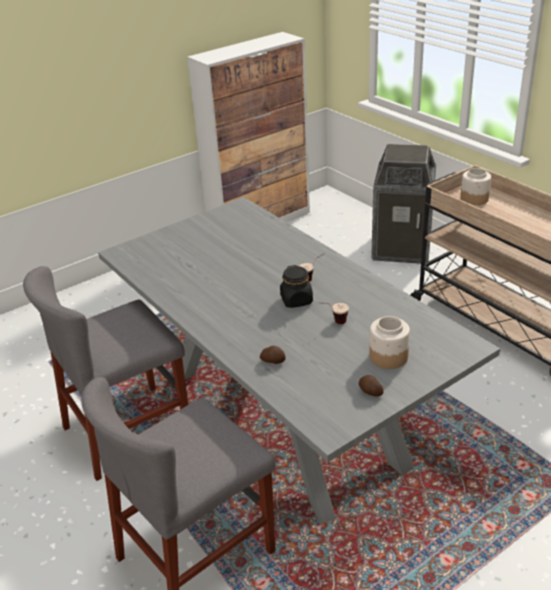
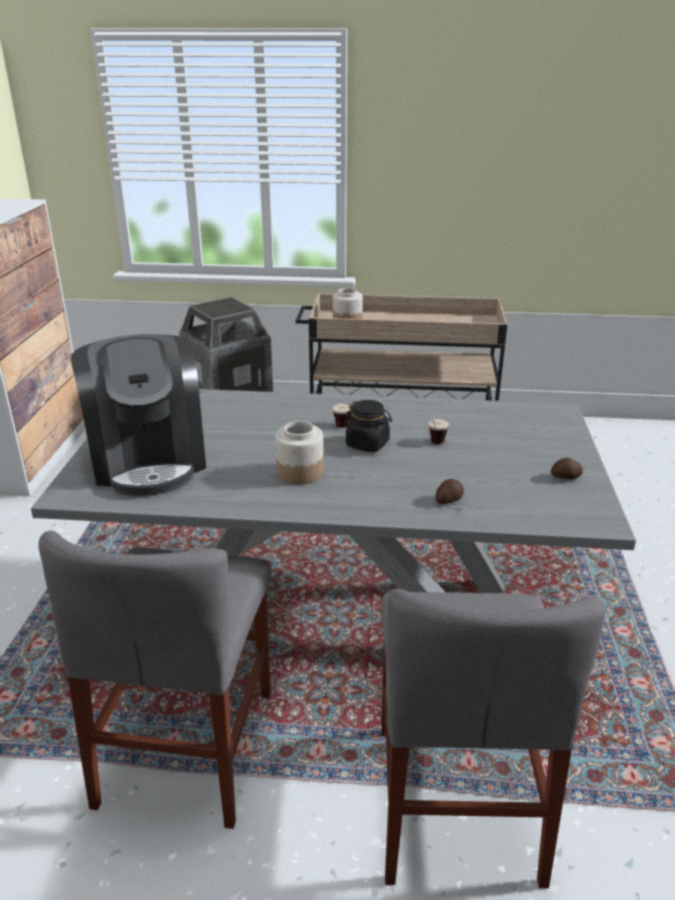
camera: 50 degrees left, 5 degrees down
jar [369,316,410,369] -> jar moved to [275,421,324,484]
none -> coffee machine [71,334,206,496]

